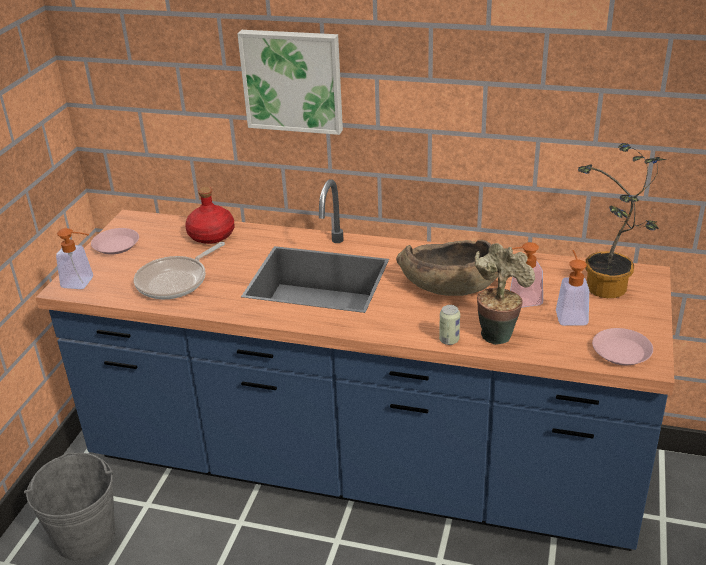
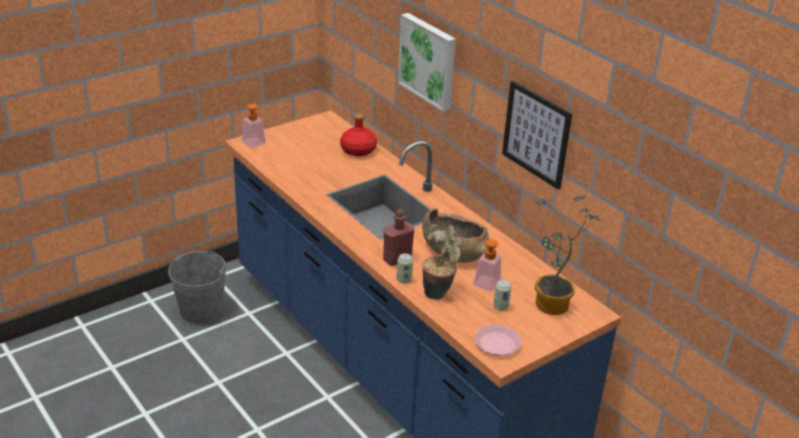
camera: 35 degrees right, 0 degrees up
pink plate [91,228,139,255] -> none
frying pan [134,242,225,299] -> none
soap dispenser [556,250,589,326] -> can [493,280,512,311]
none -> red bottle [383,209,414,266]
none -> picture [502,81,572,190]

